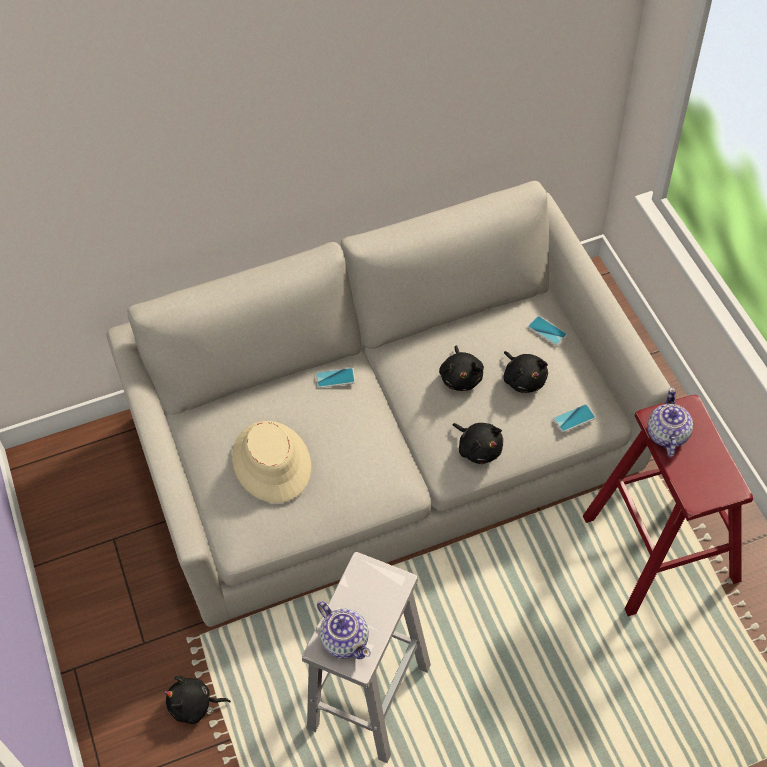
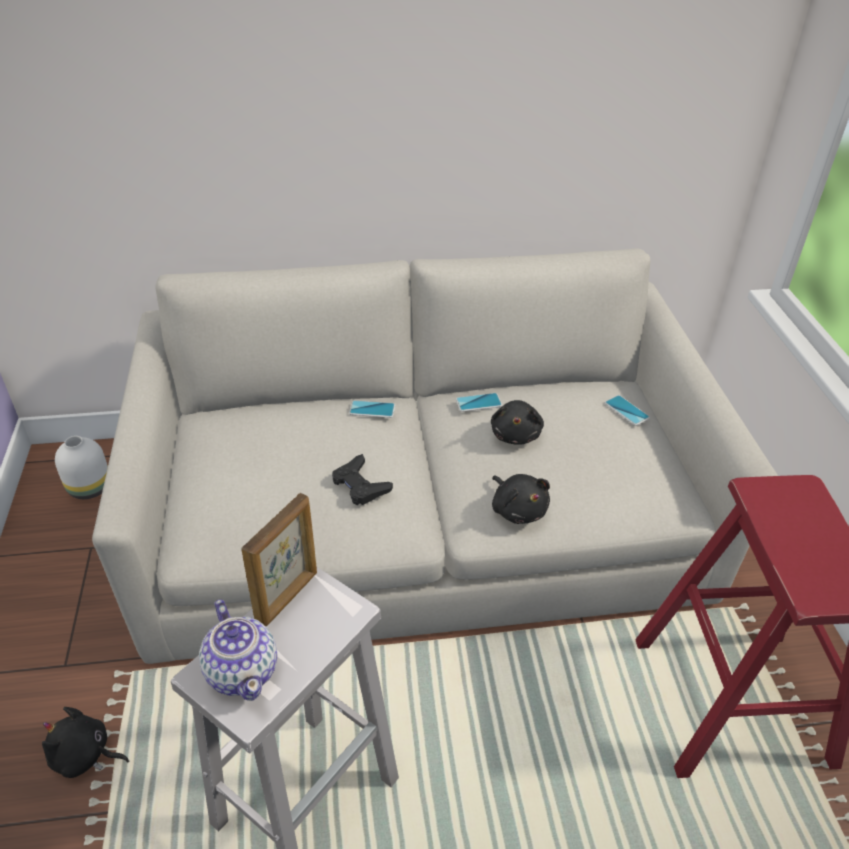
camera: 10 degrees right, 15 degrees down
beige hat [232,421,311,503] -> none
black plush toy [503,351,548,393] -> none
phone [553,404,596,432] -> phone moved to [456,393,502,412]
teapot [647,387,693,457] -> none
none -> white vase [55,436,108,499]
none -> picture frame [241,493,317,626]
none -> black game controller [332,454,393,505]

